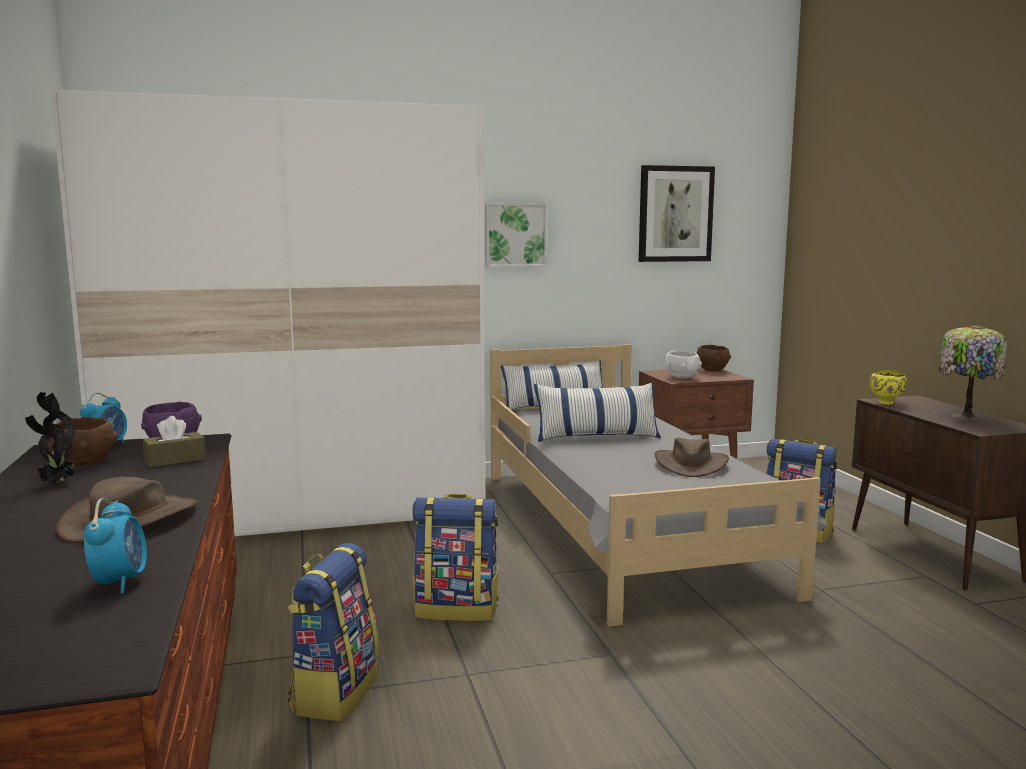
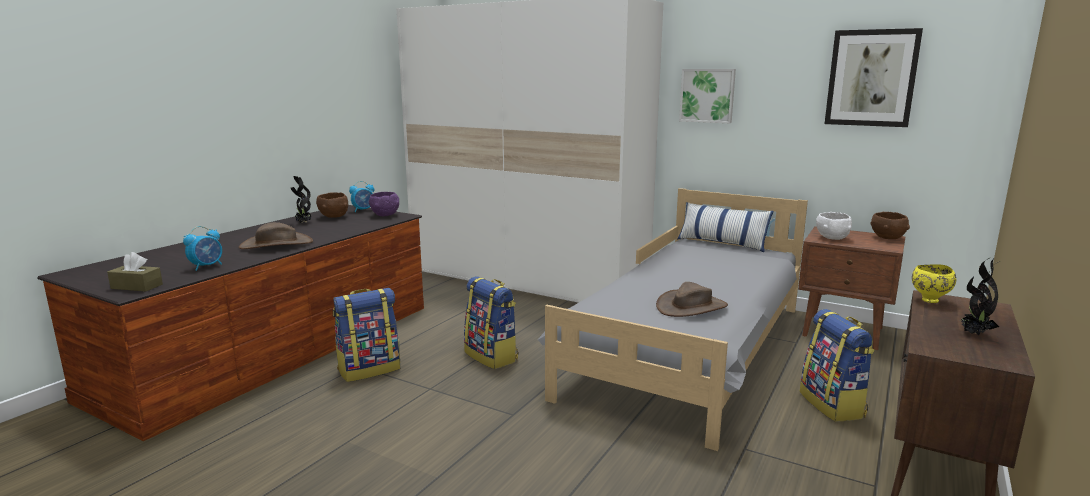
camera: 45 degrees right, 5 degrees up
brown tissue box [143,416,206,468] -> brown tissue box moved to [107,252,163,292]
pillow [534,382,661,442] -> none
table lamp [939,325,1007,419] -> potted plant [961,258,1000,335]

